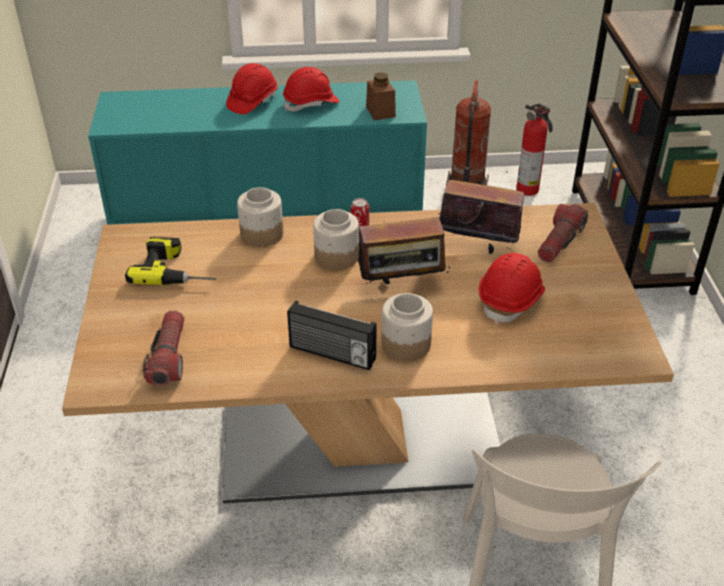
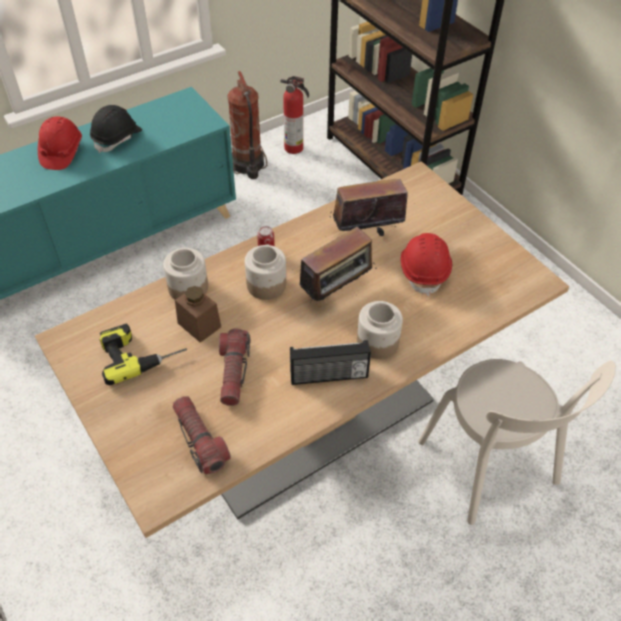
camera: 30 degrees left, 10 degrees up
red hard hat [283,67,339,111] -> black hard hat [90,105,142,153]
brown jar [366,72,396,120] -> brown jar moved to [175,286,221,343]
flashlight [538,204,588,262] -> flashlight moved to [219,329,251,406]

